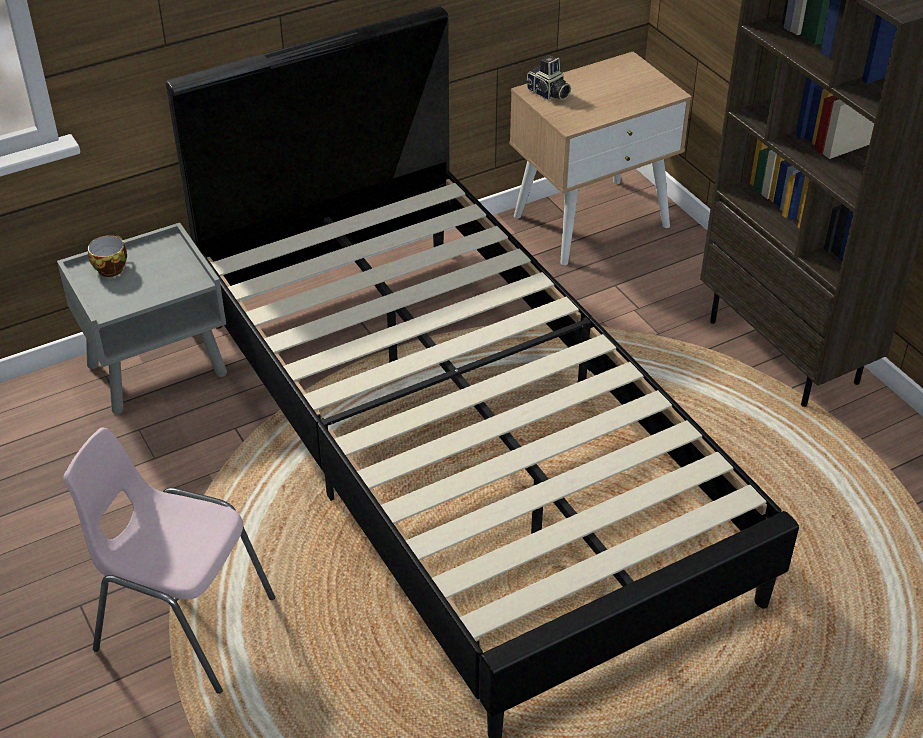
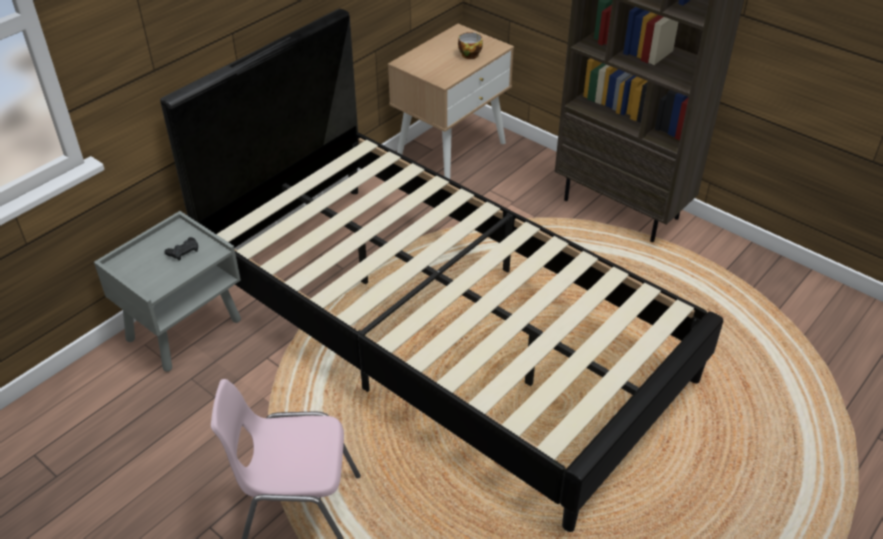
camera: 20 degrees left, 0 degrees up
cup [88,235,127,277] -> cup moved to [458,32,483,59]
camera [525,55,571,100] -> none
none -> black game controller [164,237,198,261]

